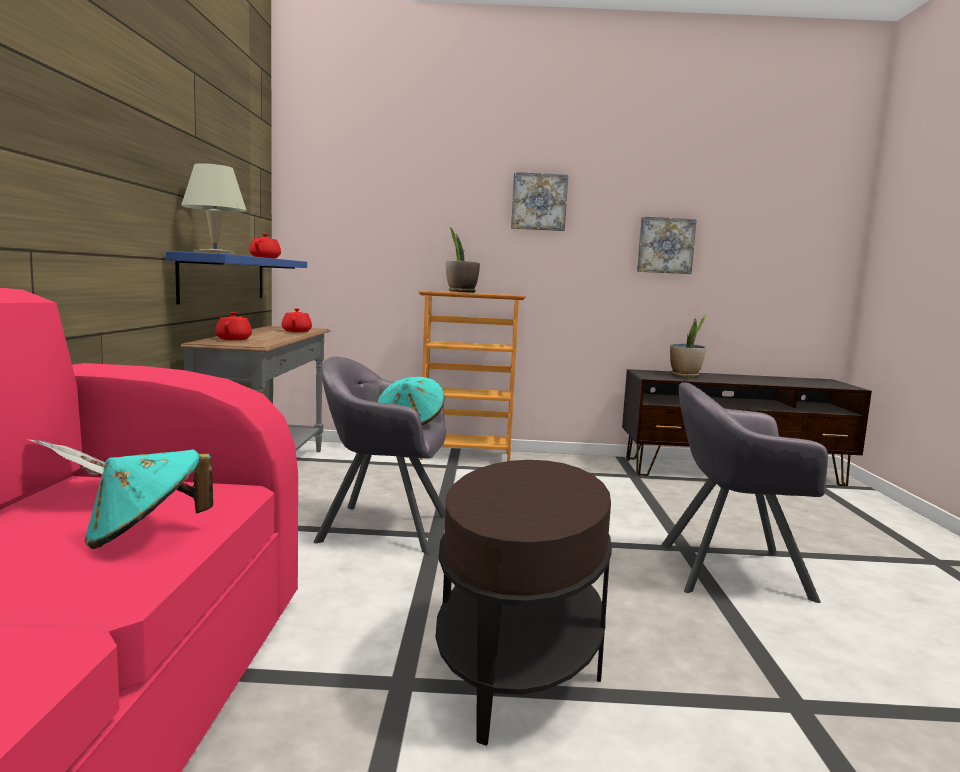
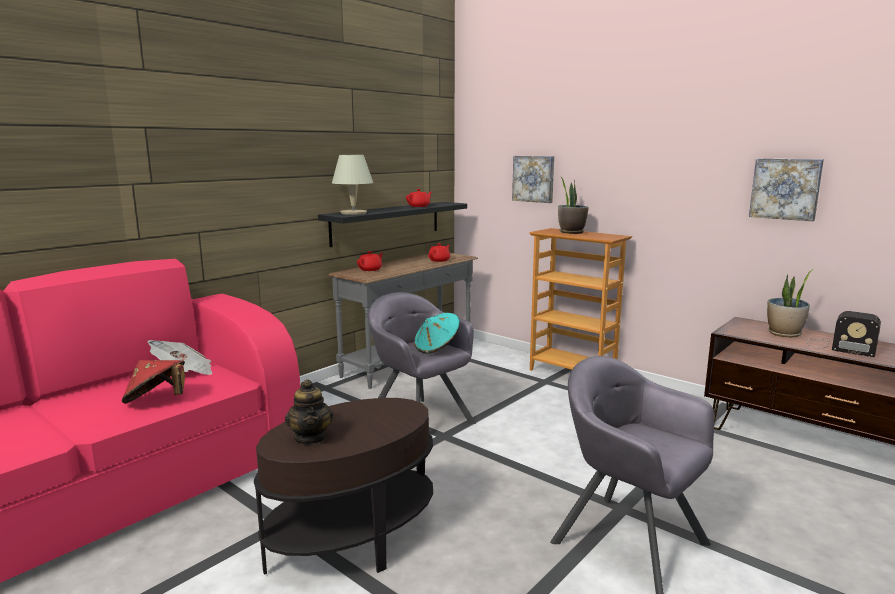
camera: 40 degrees right, 5 degrees up
turquoise hat [85,450,213,549] -> red hat [122,360,185,403]
blue shelf [166,251,307,304] -> black shelf [318,202,467,247]
picture [511,172,568,231] -> picture moved to [512,156,554,203]
none -> teapot [285,379,333,445]
none -> radio [807,311,881,357]

